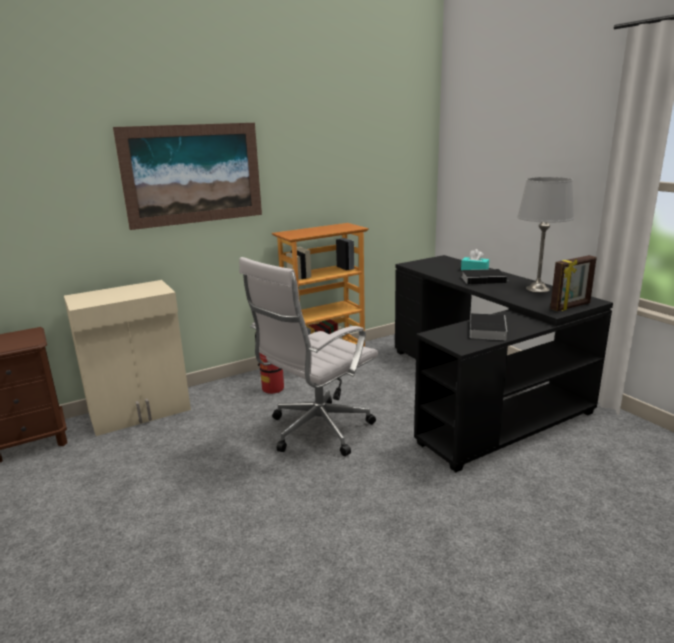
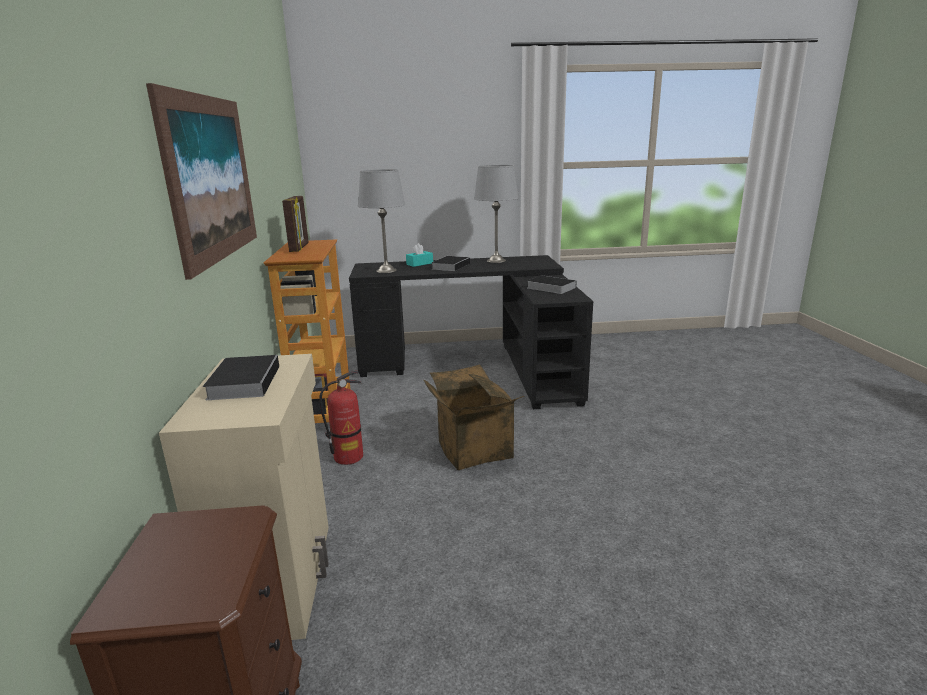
camera: 65 degrees left, 0 degrees up
white office chair [239,257,378,456] -> cardboard box [424,364,524,470]
picture frame [550,255,597,311] -> picture frame moved to [282,196,309,252]
none -> book [203,355,279,400]
none -> grey table lamp [358,169,406,273]

